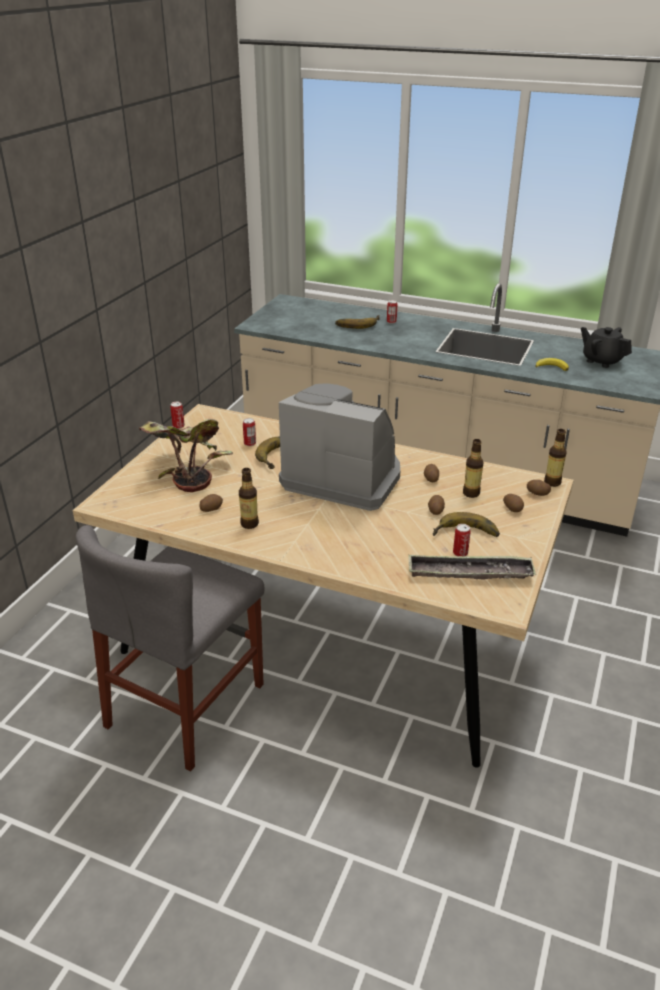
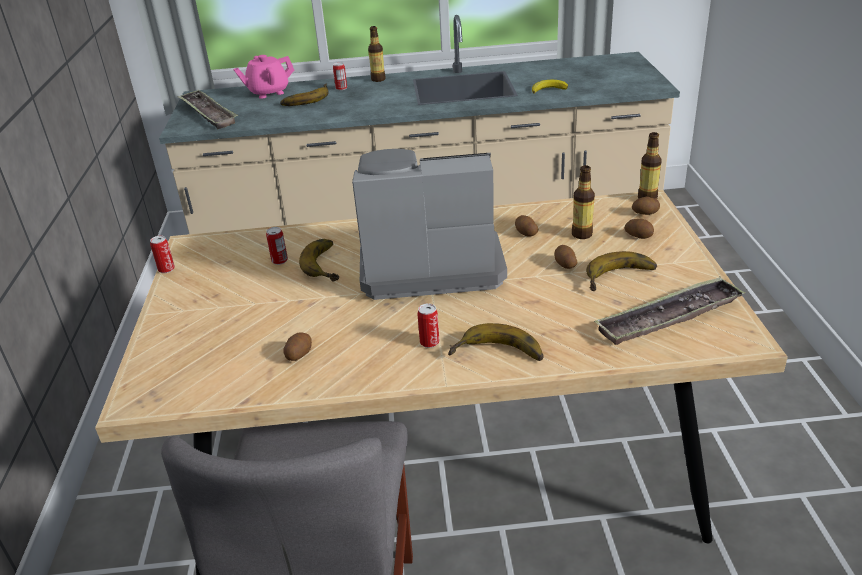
camera: 25 degrees left, 0 degrees up
potted plant [139,419,233,492] -> none
bottle [239,468,259,529] -> bottle moved to [368,26,386,82]
can [453,524,471,556] -> can moved to [417,303,439,348]
black teapot [581,327,632,368] -> none
none -> tray [177,90,238,129]
none -> pink teapot [233,55,294,99]
none -> banana [448,323,544,361]

